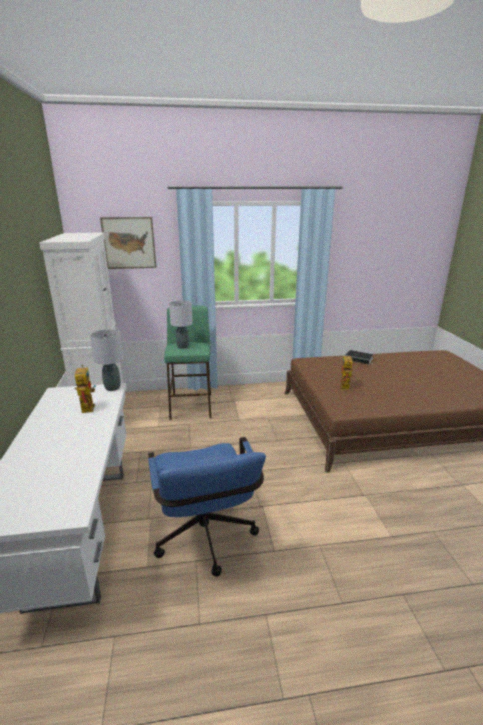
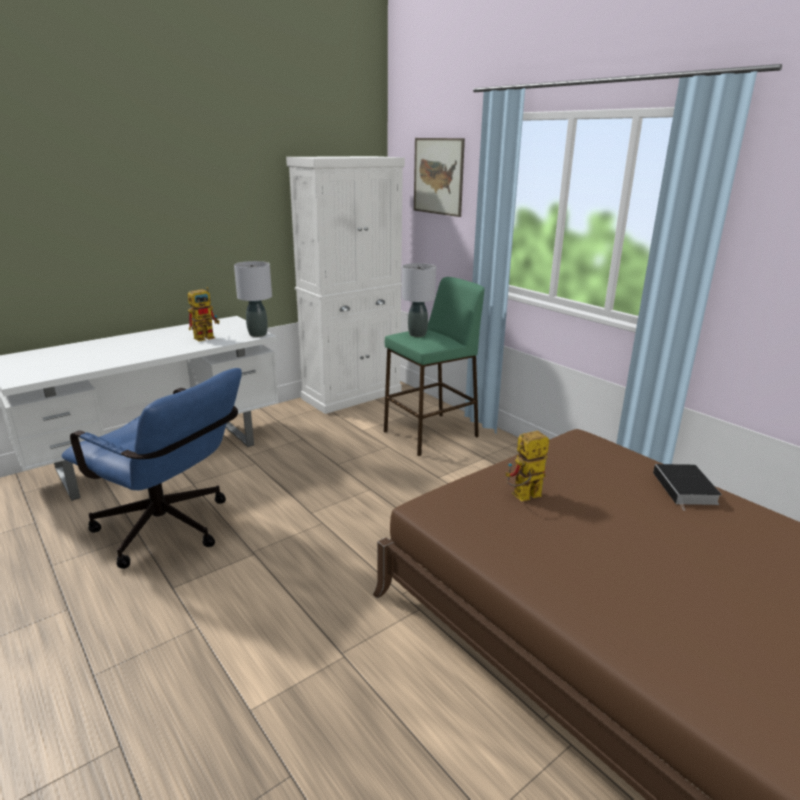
camera: 60 degrees right, 0 degrees up
blue office chair [148,437,266,577] -> blue office chair turned 105 degrees counterclockwise [62,368,242,569]

